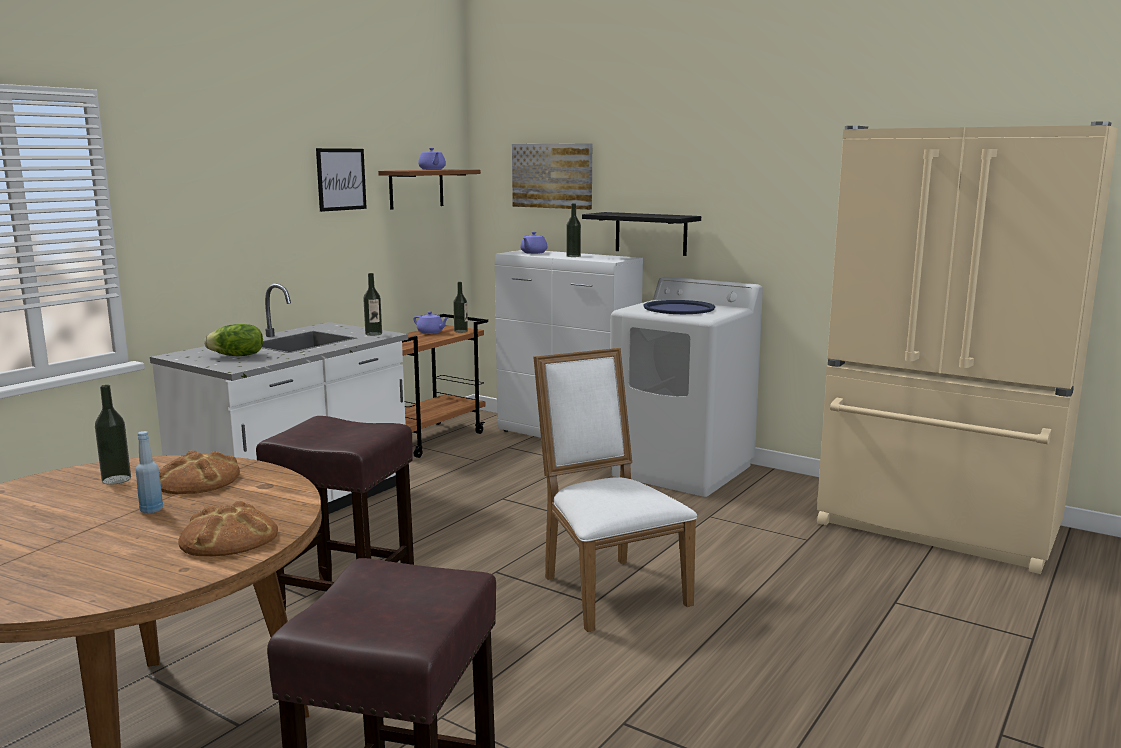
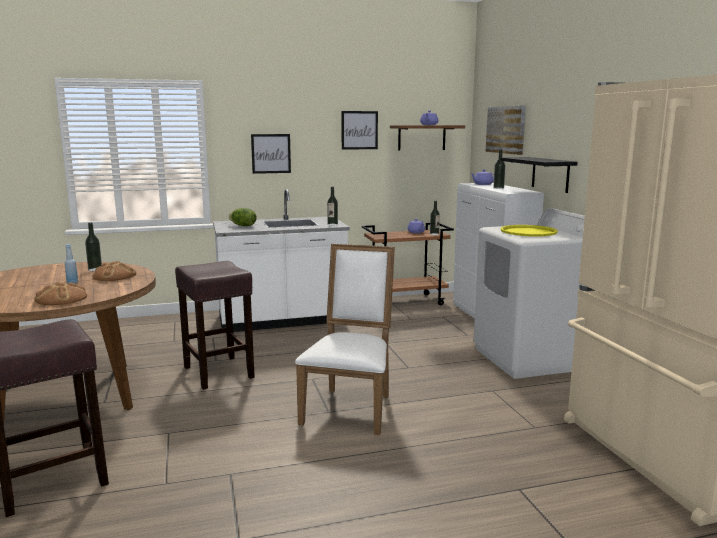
camera: 40 degrees right, 0 degrees up
blue tray [643,300,715,314] -> yellow tray [500,225,558,237]
none -> picture [251,134,291,174]

